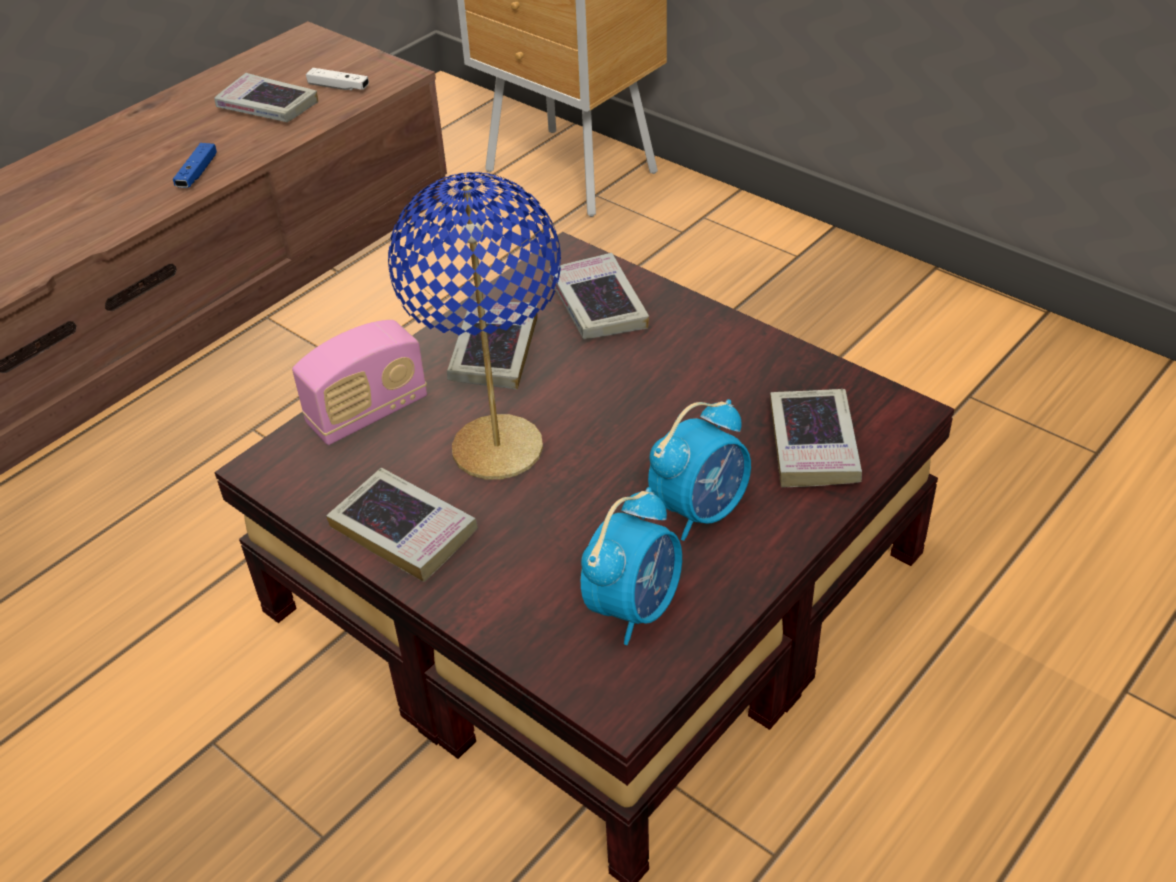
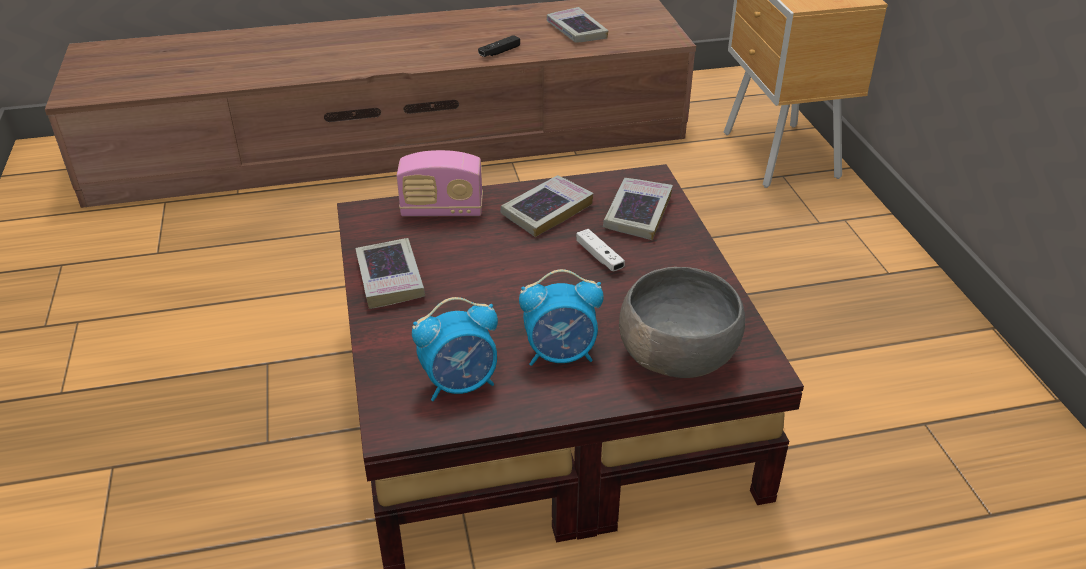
camera: 35 degrees right, 5 degrees down
blue game controller [173,143,217,188] -> black game controller [478,35,520,57]
white game controller [306,68,369,91] -> white game controller moved to [576,229,625,271]
blue table lamp [388,172,561,480] -> none
book [770,389,862,487] -> grey bowl [619,267,745,378]

